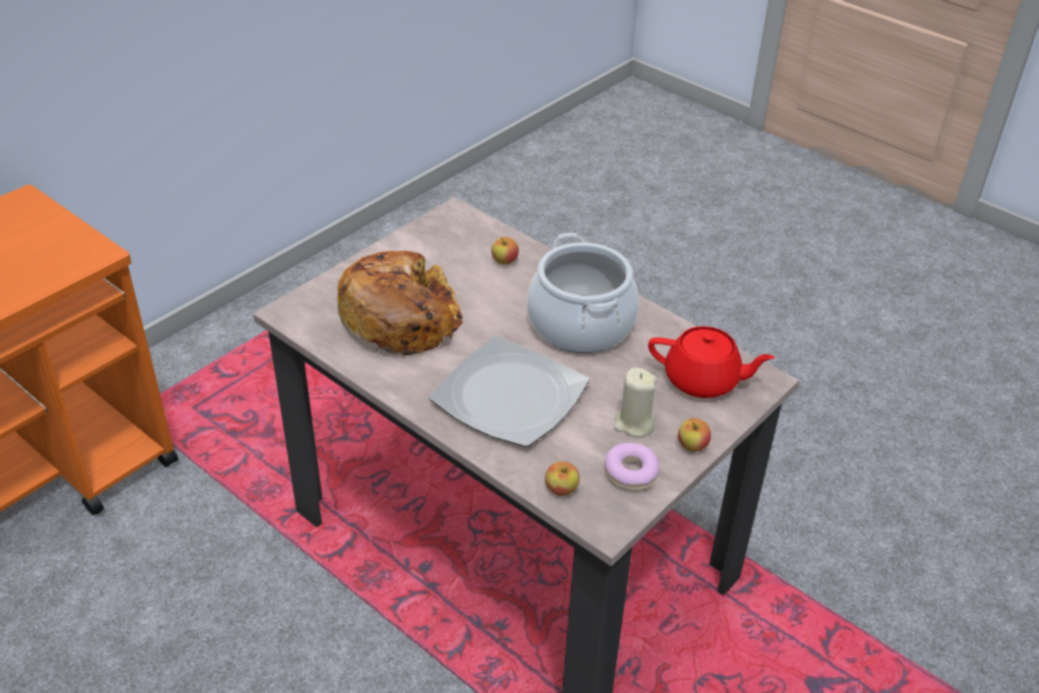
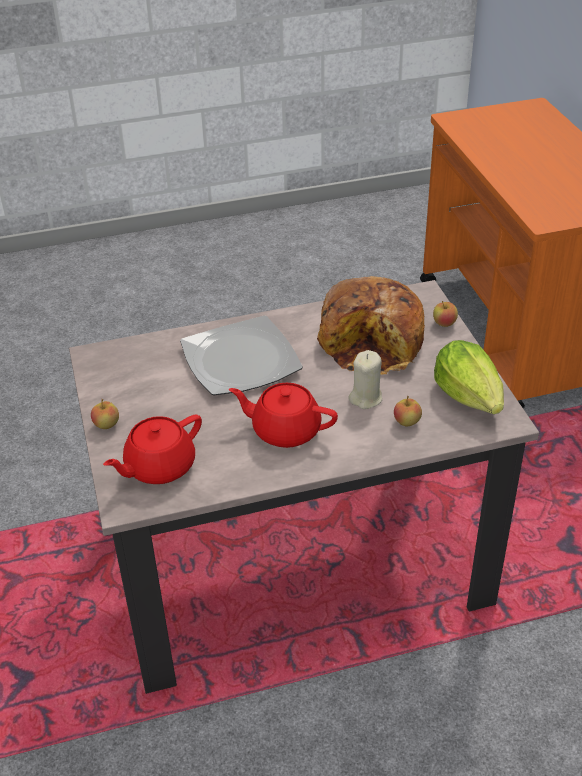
camera: 125 degrees right, 0 degrees up
cooking pot [527,233,639,353] -> red teapot [229,383,338,448]
apple [545,461,580,496] -> apple moved to [433,301,458,327]
donut [604,443,659,491] -> none
beige candle [614,368,657,437] -> beige candle moved to [348,350,382,409]
none -> lettuce [434,340,504,414]

